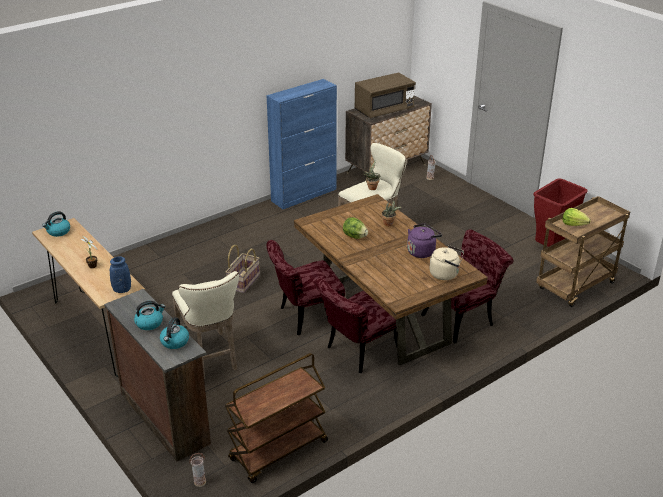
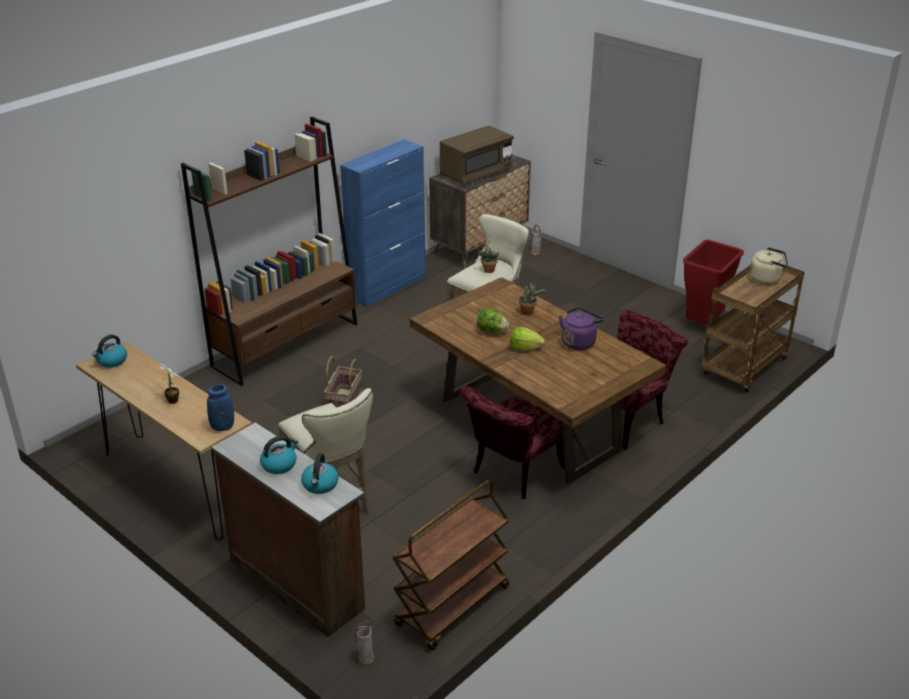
camera: 10 degrees left, 0 degrees up
red chair [266,240,345,335] -> none
beige kettle [429,245,464,280] -> beige kettle moved to [750,247,788,285]
lettuce [562,208,591,226] -> lettuce moved to [510,327,546,350]
none -> brown bookcase [181,117,357,386]

